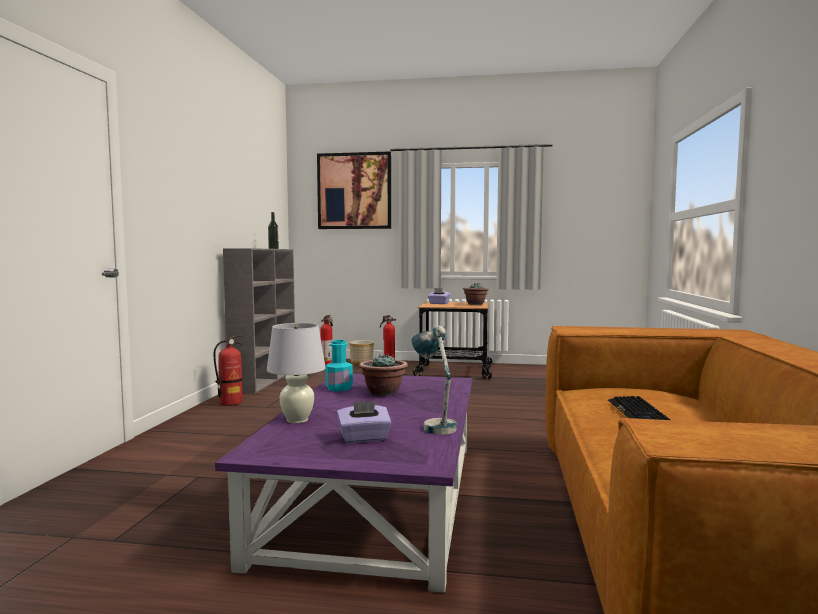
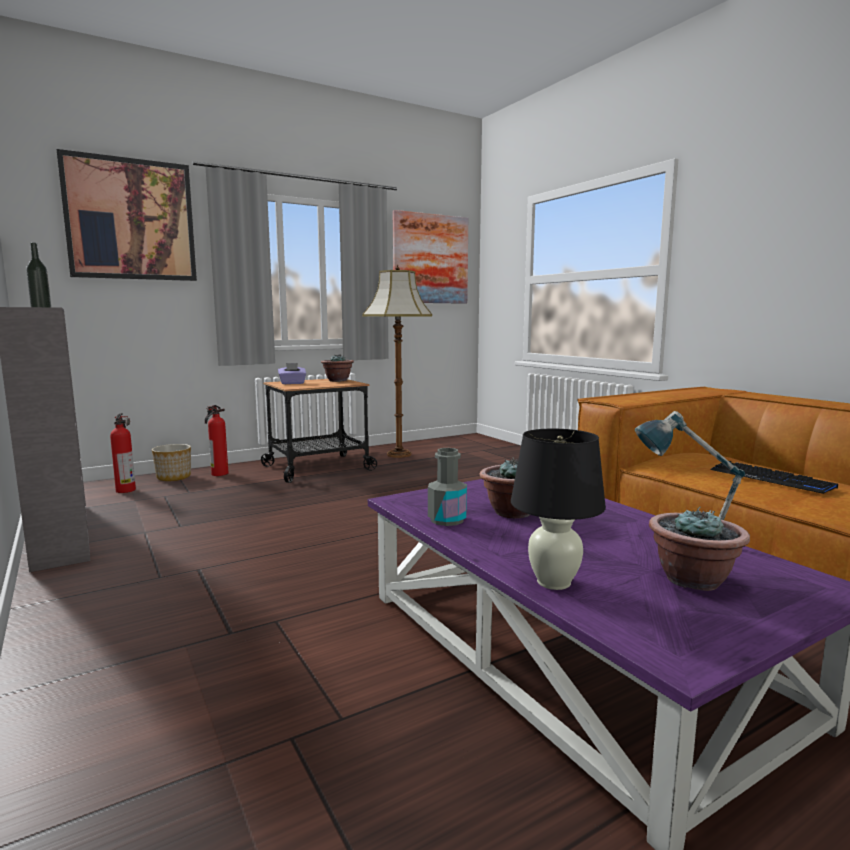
camera: 40 degrees left, 5 degrees up
fire extinguisher [214,335,244,406] -> none
white table lamp [267,323,326,423] -> black table lamp [511,429,606,590]
turquoise bottle [325,340,353,392] -> grey bottle [428,448,467,526]
purple tissue box [337,401,391,443] -> potted plant [649,507,750,591]
none -> floor lamp [362,265,432,458]
none -> picture [393,210,468,304]

